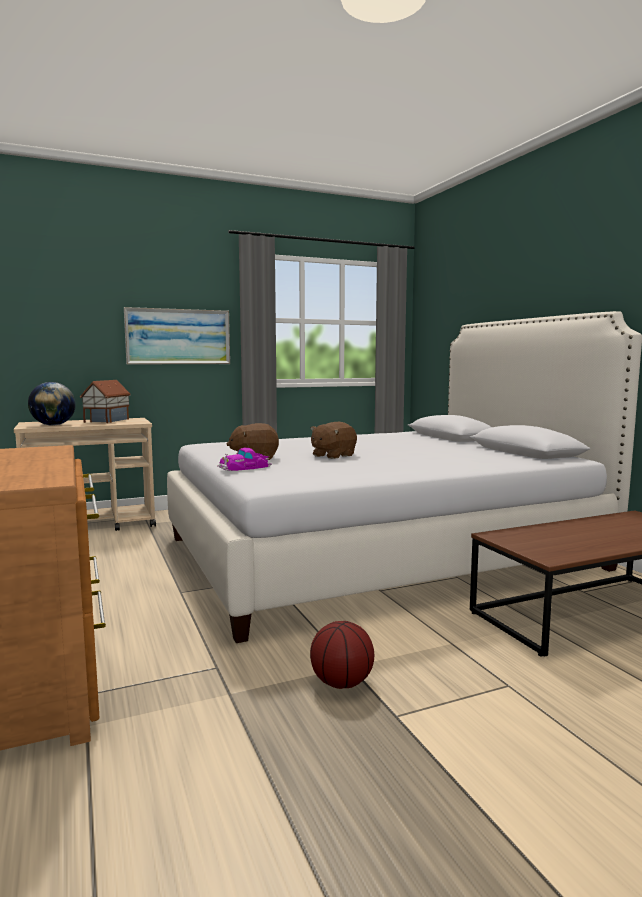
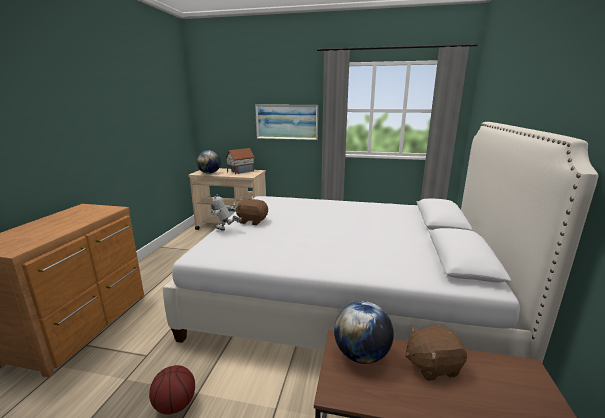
camera: 35 degrees right, 10 degrees up
toy car [217,448,272,471] -> toy robot [210,194,242,230]
brown plush toy [310,422,357,459] -> brown plush toy moved to [405,326,467,381]
none -> globe [334,301,394,364]

